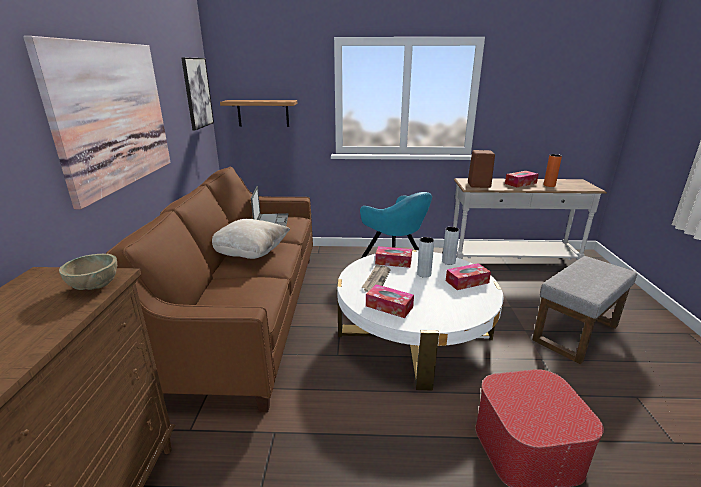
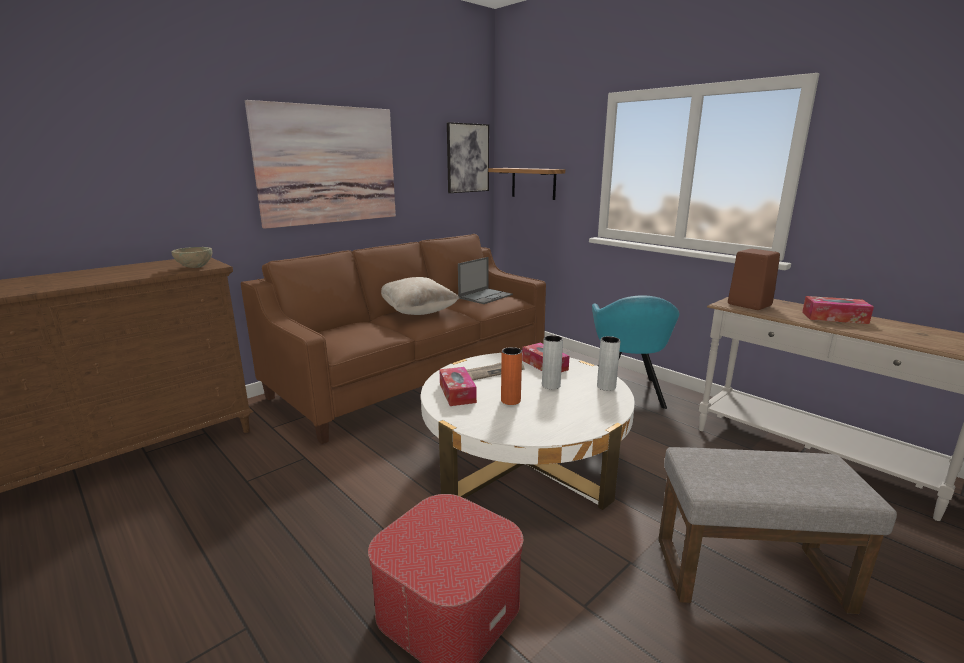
camera: 45 degrees right, 5 degrees down
tissue box [446,263,491,290] -> none
orange vase [544,154,562,187] -> orange vase moved to [501,347,522,405]

